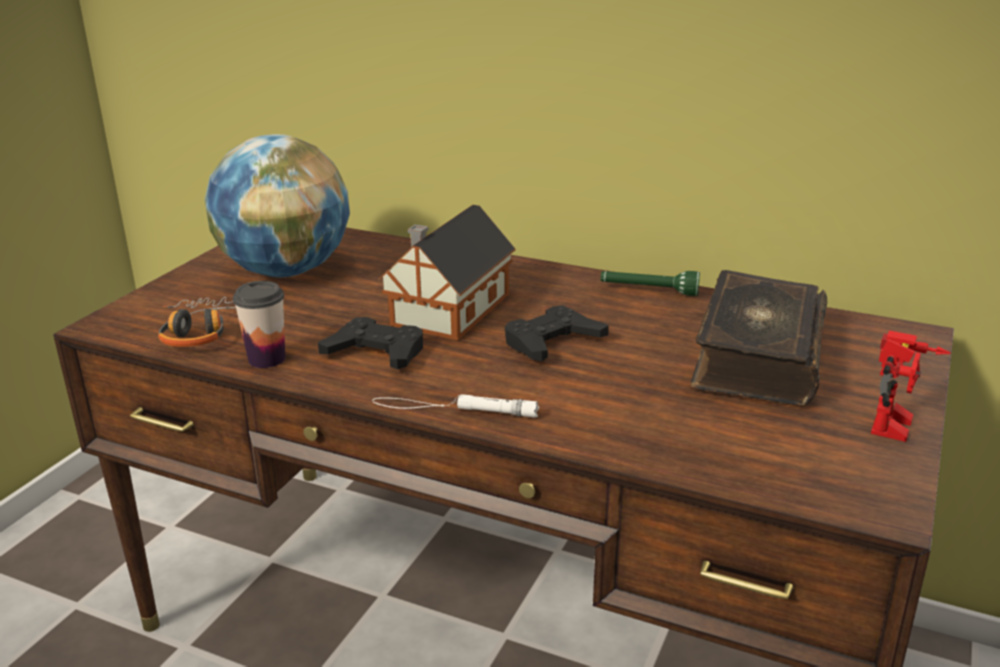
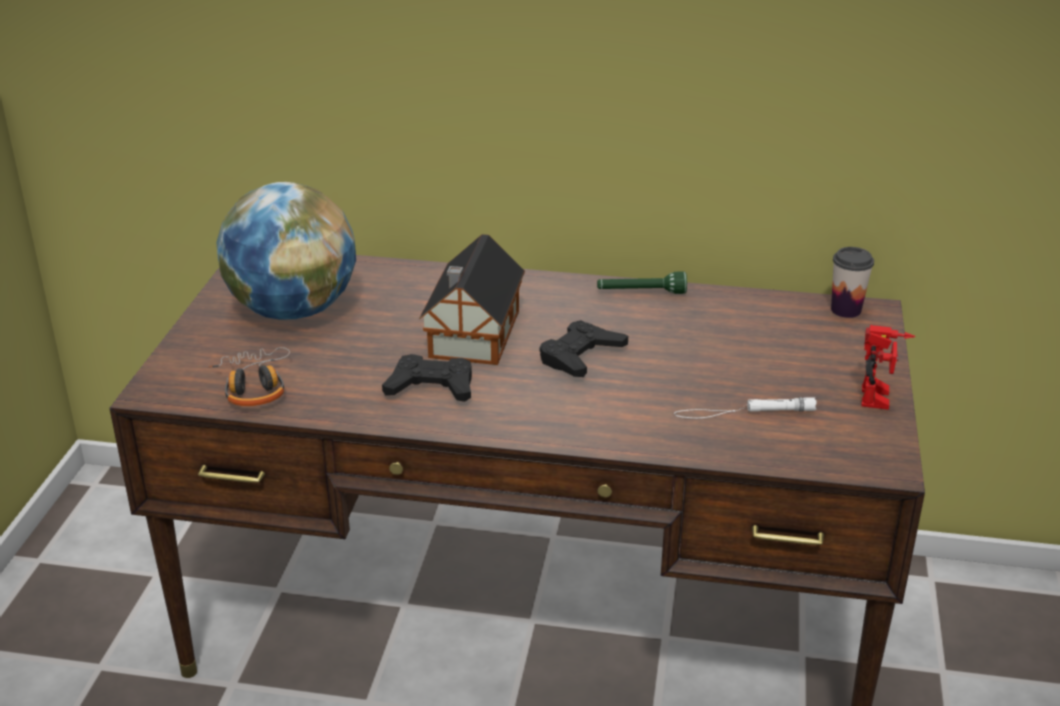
camera: 15 degrees left, 5 degrees up
cup [233,281,285,368] -> cup moved to [831,247,874,318]
white flashlight [372,394,539,418] -> white flashlight moved to [674,397,817,418]
book [691,270,827,406] -> none

